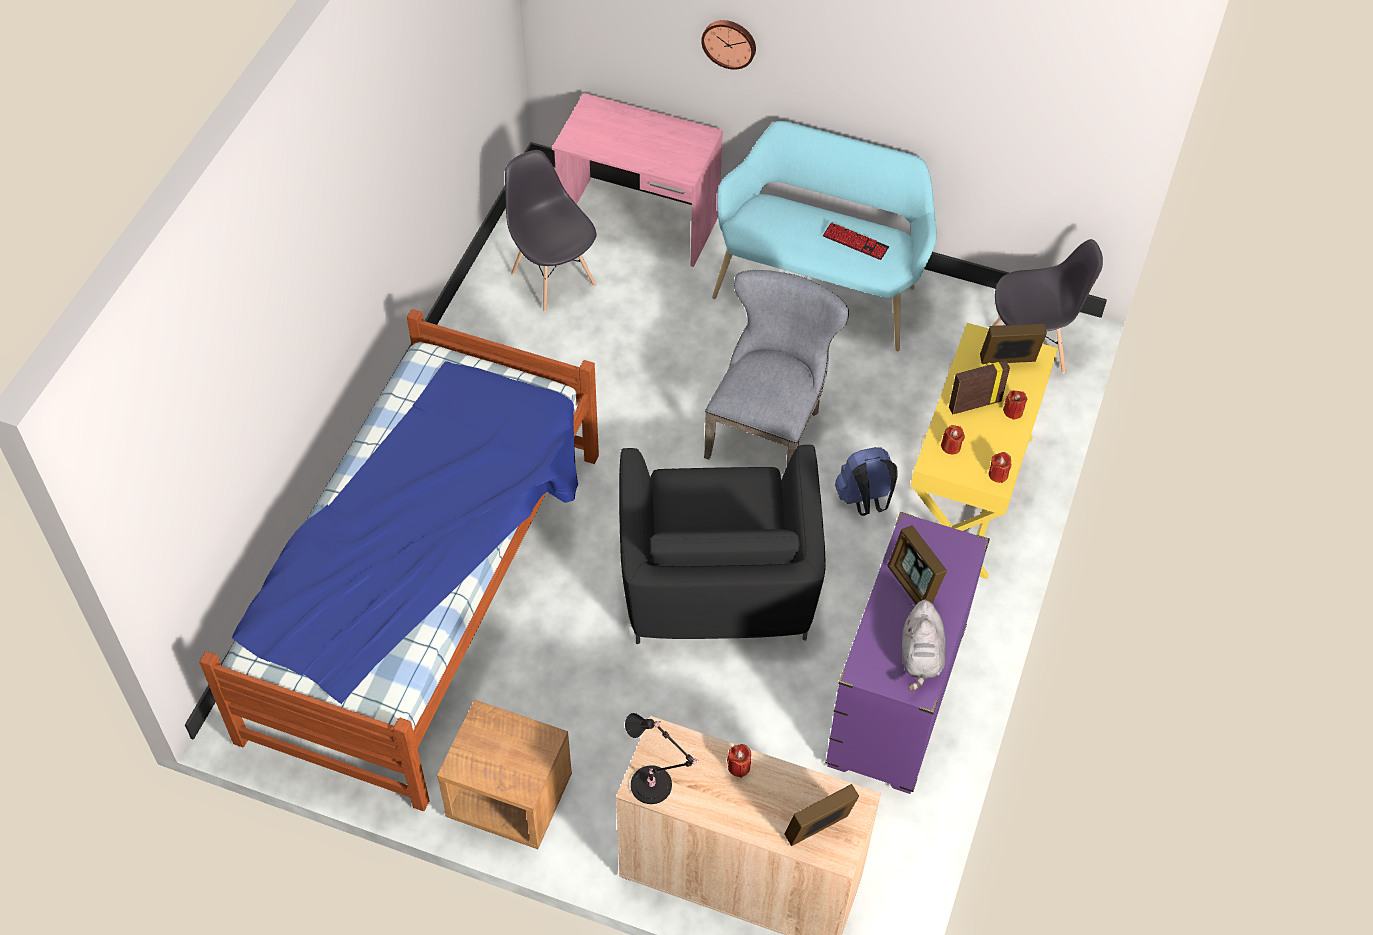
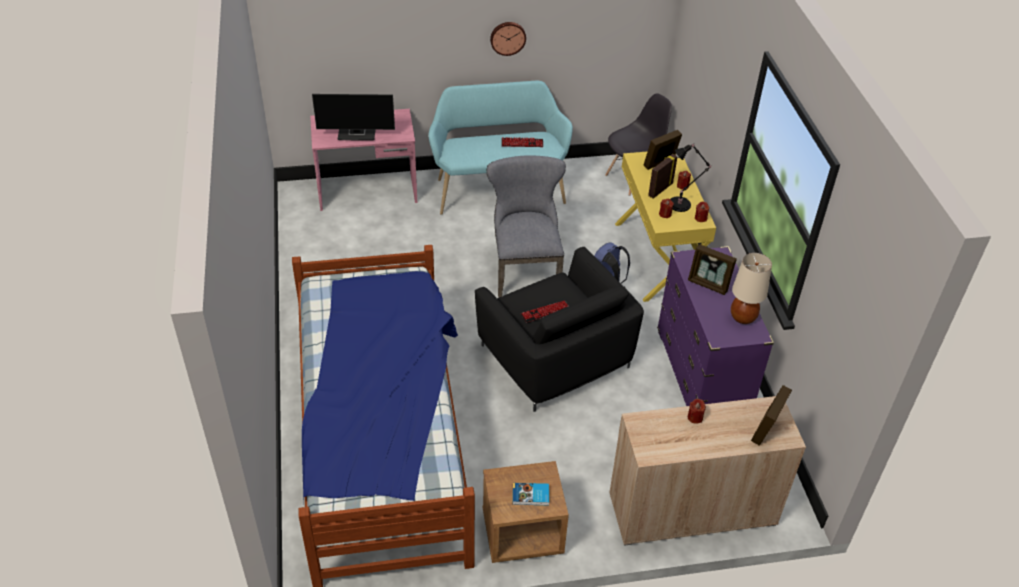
camera: 30 degrees left, 10 degrees down
grey chair [505,150,596,312] -> none
black table lamp [625,713,699,804] -> black table lamp moved to [671,144,712,212]
wall clock [701,20,756,70] -> wall clock moved to [490,22,526,56]
grey plush toy [902,600,946,691] -> beige table lamp [731,253,772,324]
none -> monitor [312,94,395,141]
none -> book [513,483,549,505]
none -> keyboard [521,301,568,323]

